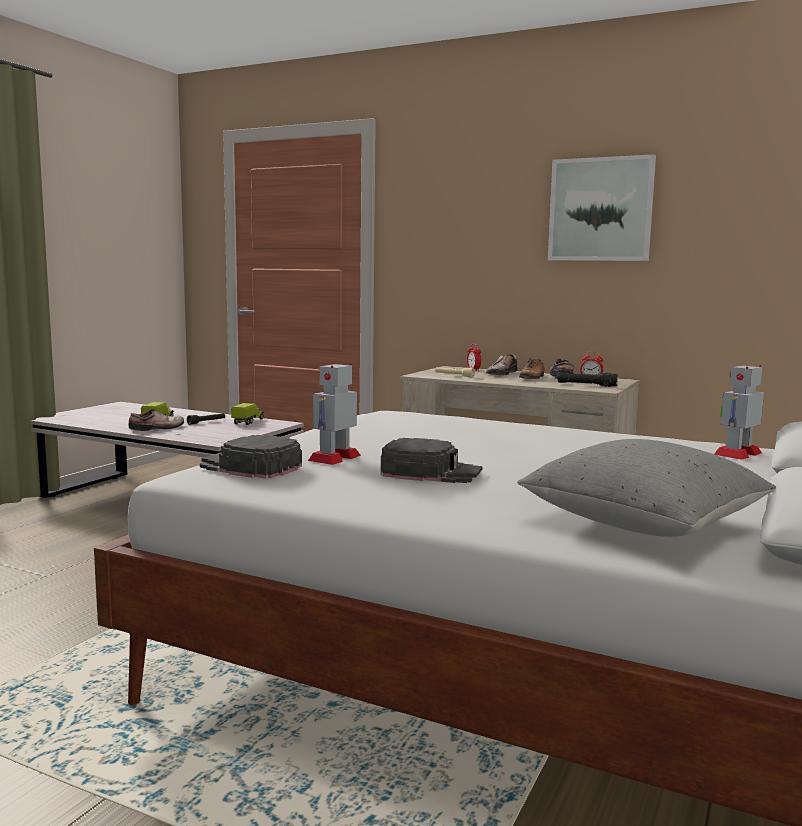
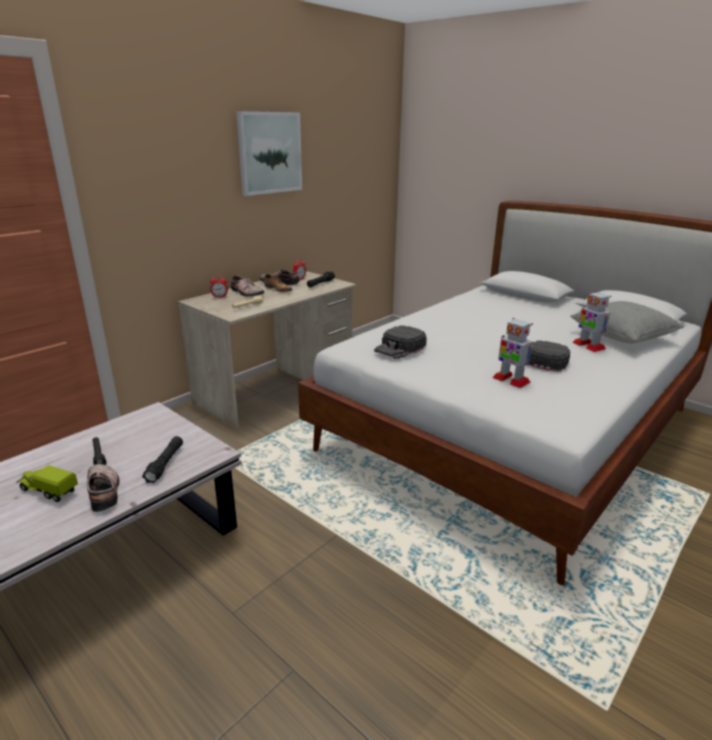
camera: 75 degrees left, 15 degrees up
black cap [200,435,302,479] -> black cap moved to [374,325,427,359]
toy truck [231,403,265,425] -> none
toy robot [715,364,764,460] -> toy robot moved to [572,291,611,352]
none -> black flashlight [142,436,183,483]

